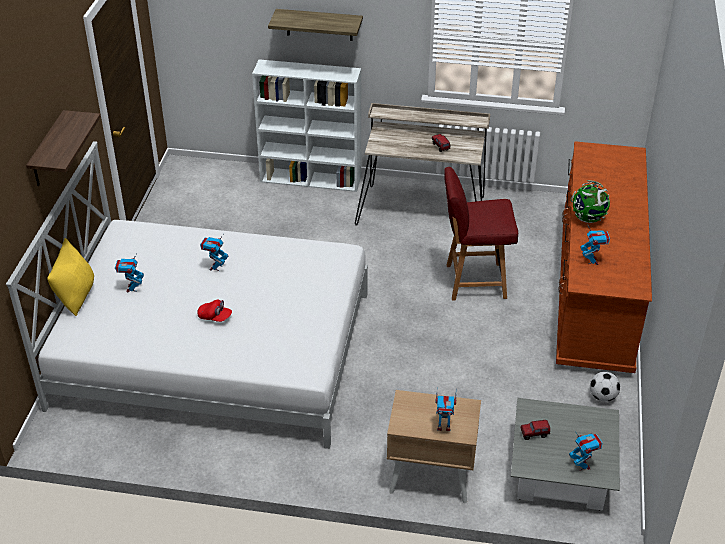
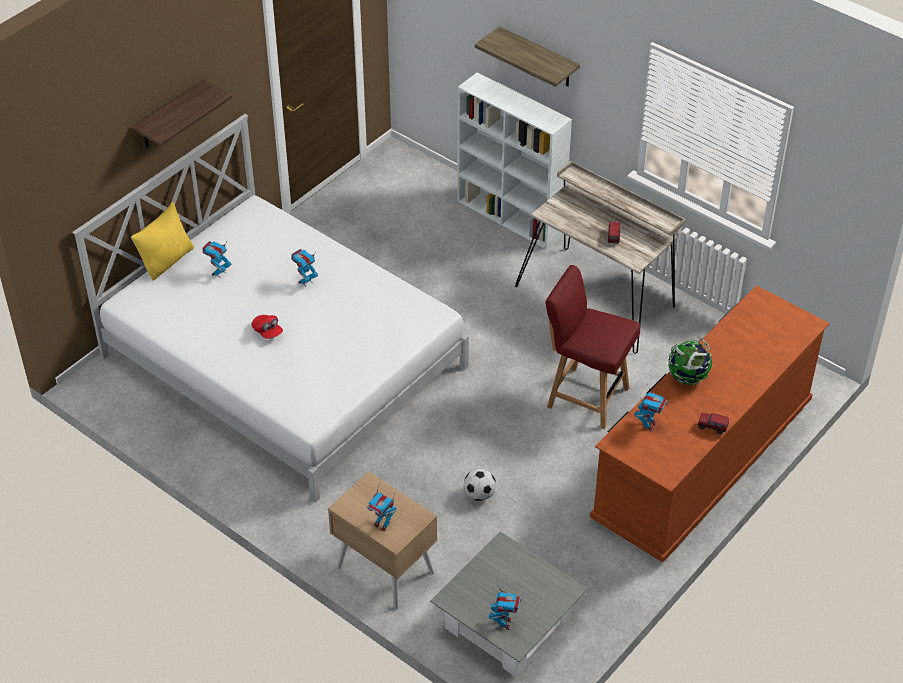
camera: 30 degrees right, 5 degrees up
toy truck [521,420,550,440] -> toy truck moved to [698,413,729,434]
football [590,372,620,402] -> football moved to [464,468,496,501]

